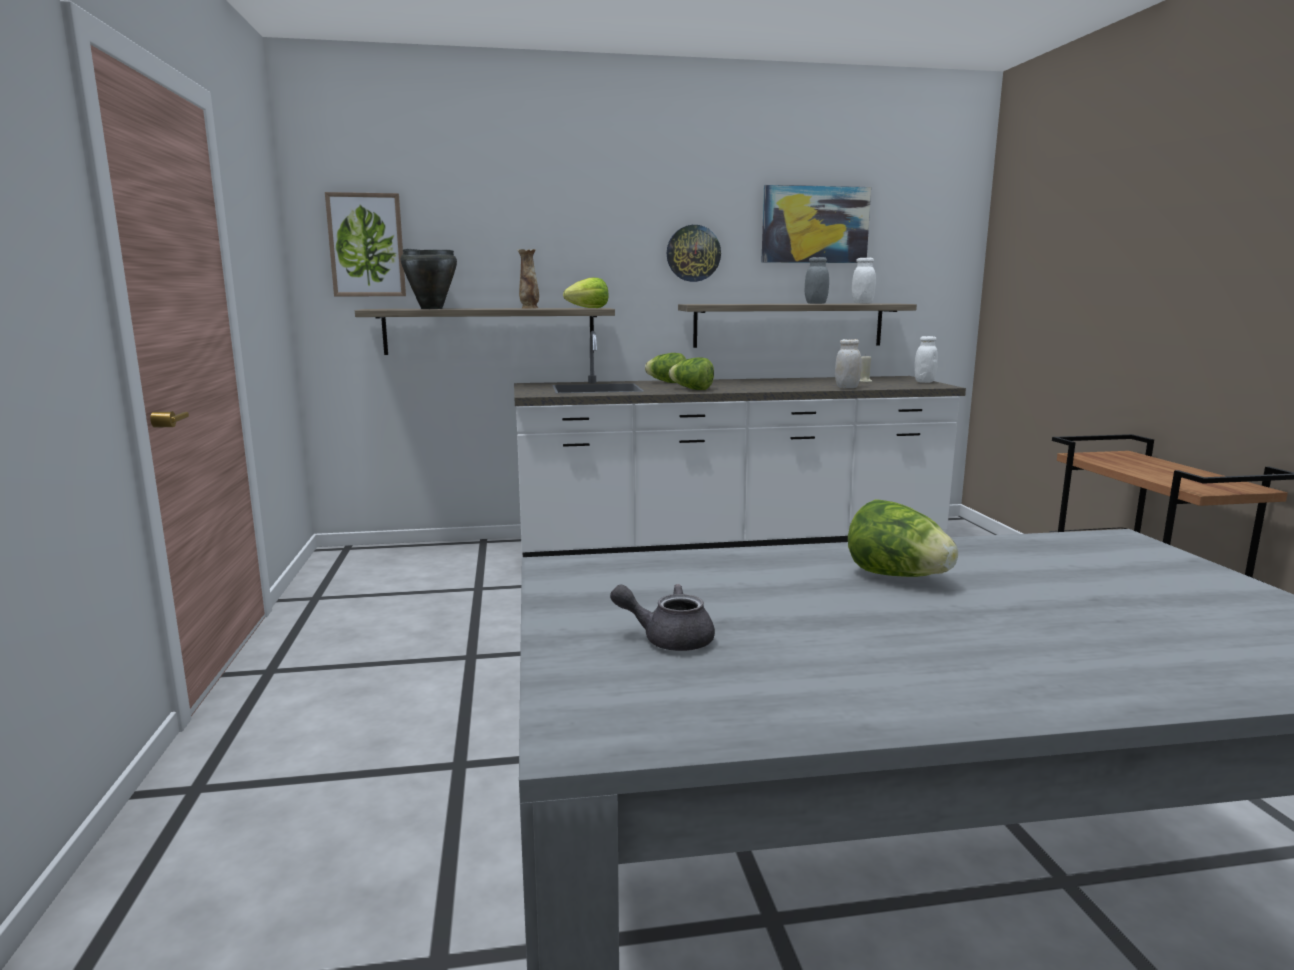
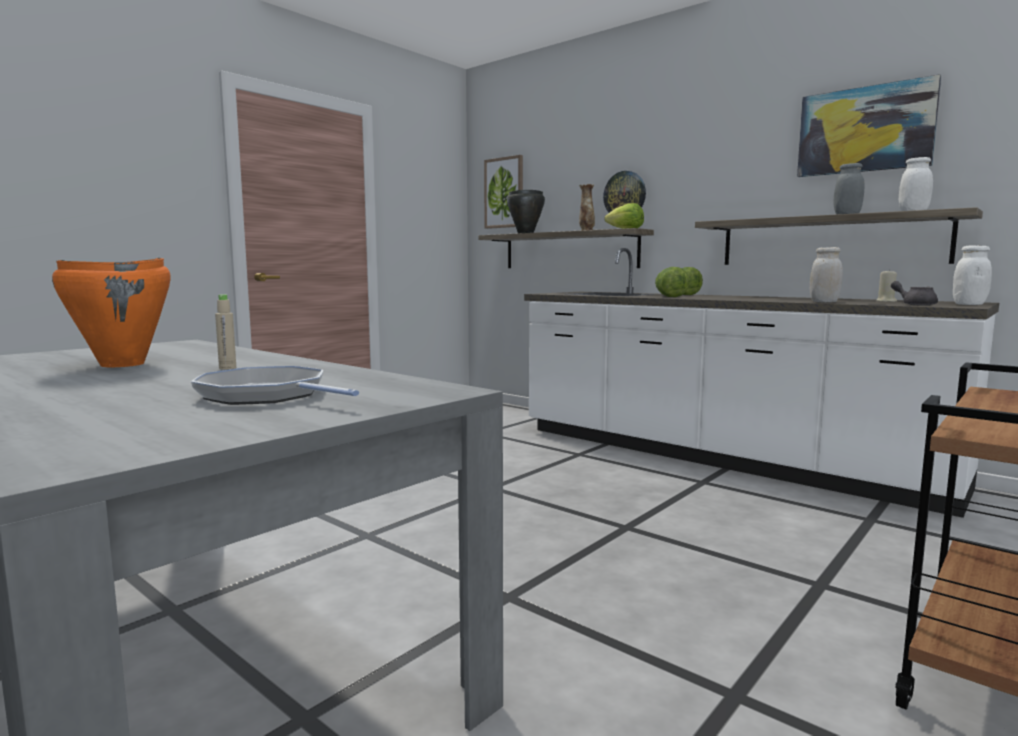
camera: 50 degrees right, 5 degrees down
grey teapot [610,584,715,651] -> grey teapot moved to [891,281,938,306]
wall clock [667,225,721,282] -> wall clock moved to [603,171,646,213]
lettuce [848,499,958,577] -> beige bottle [215,295,236,370]
none -> orange cooking pot [52,258,171,367]
none -> frying pan [191,366,359,405]

